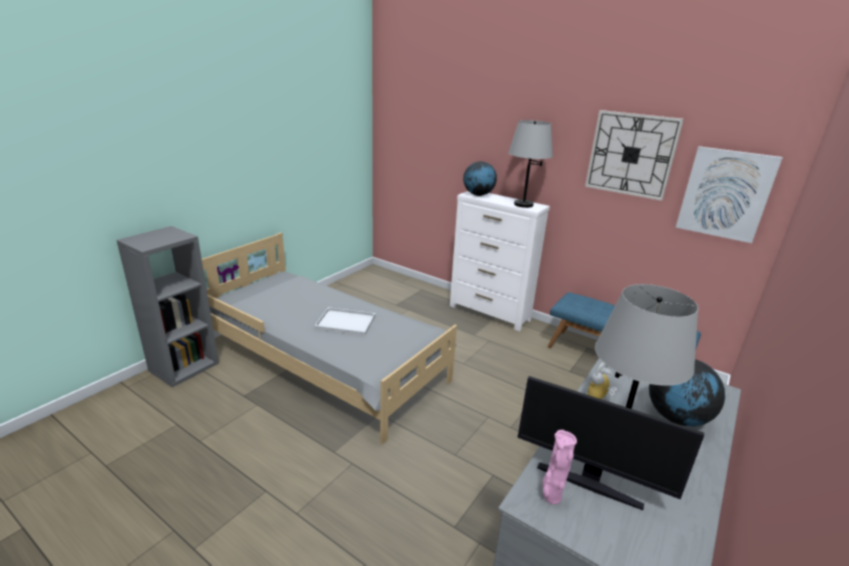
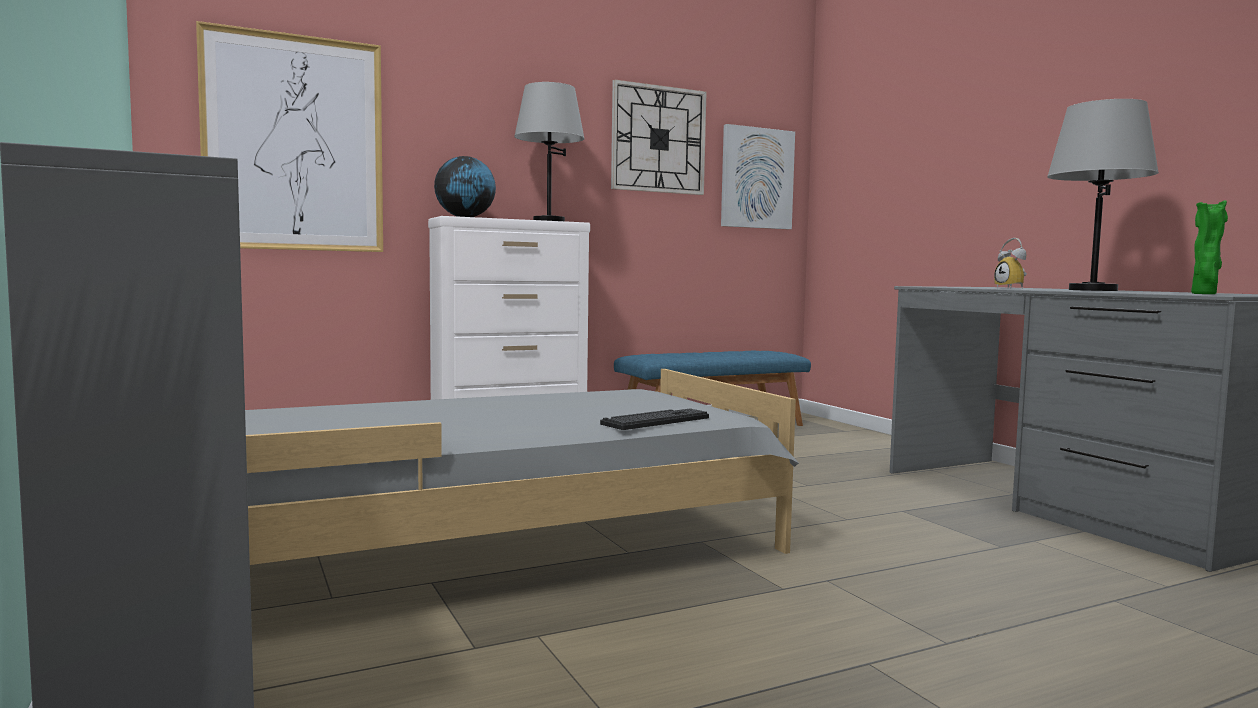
camera: 60 degrees left, 20 degrees down
white tray [314,307,375,336] -> none
monitor [518,376,704,510] -> none
pink vase [543,430,577,504] -> green vase [1191,200,1228,294]
globe [649,359,725,426] -> none
none -> picture [196,21,383,252]
none -> keyboard [600,408,709,430]

